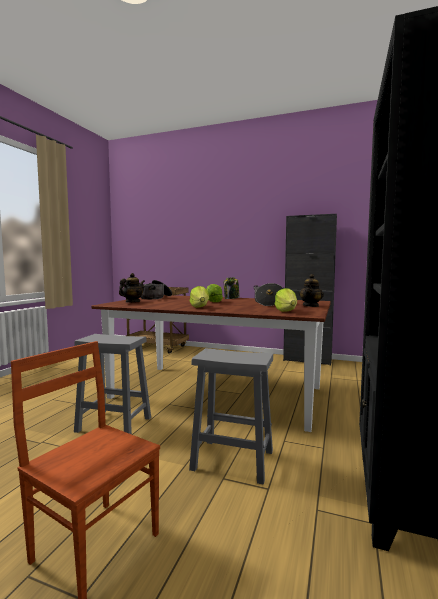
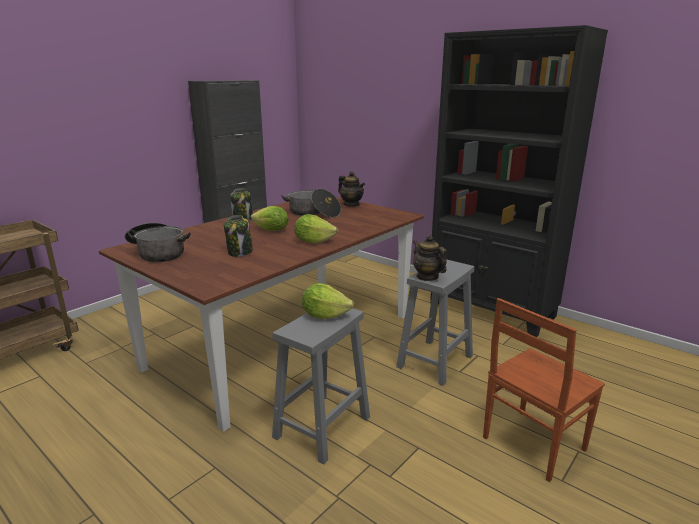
camera: 70 degrees left, 15 degrees up
teapot [119,273,145,303] -> teapot moved to [413,235,447,281]
lettuce [275,288,297,312] -> lettuce moved to [302,283,354,319]
none -> jar [224,215,253,257]

